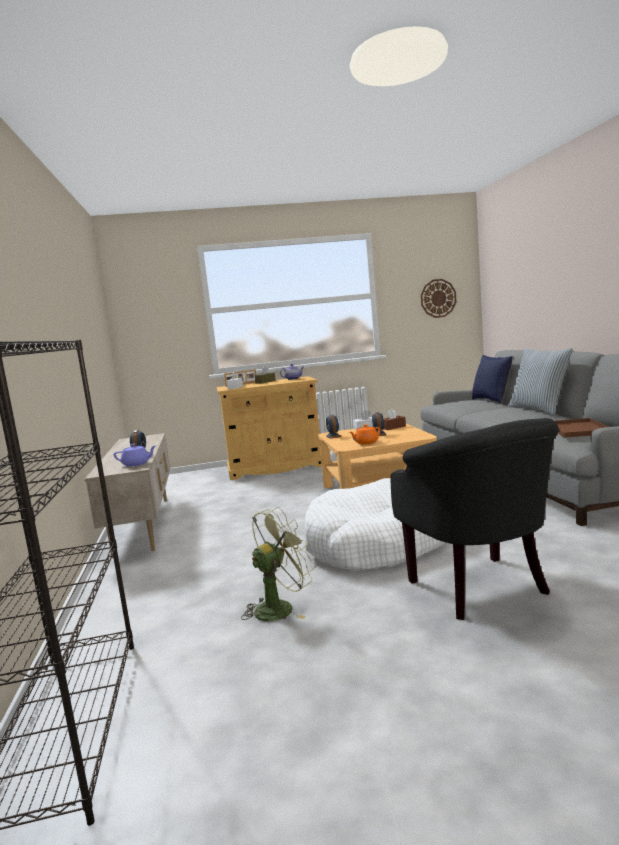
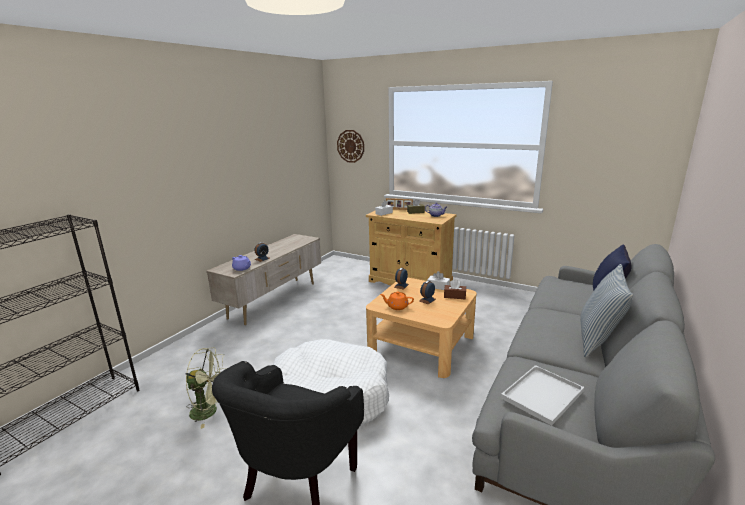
camera: 40 degrees right, 10 degrees up
wall clock [421,279,456,318] -> wall clock moved to [337,130,364,163]
brown tray [555,418,609,437] -> white tray [501,365,584,426]

